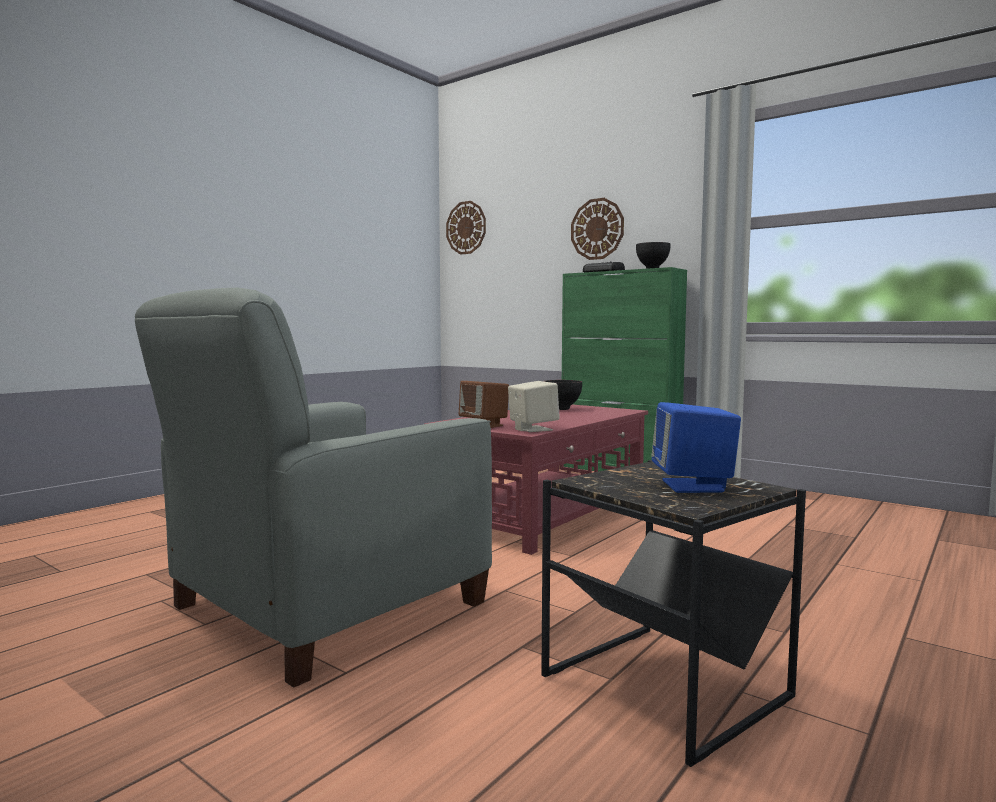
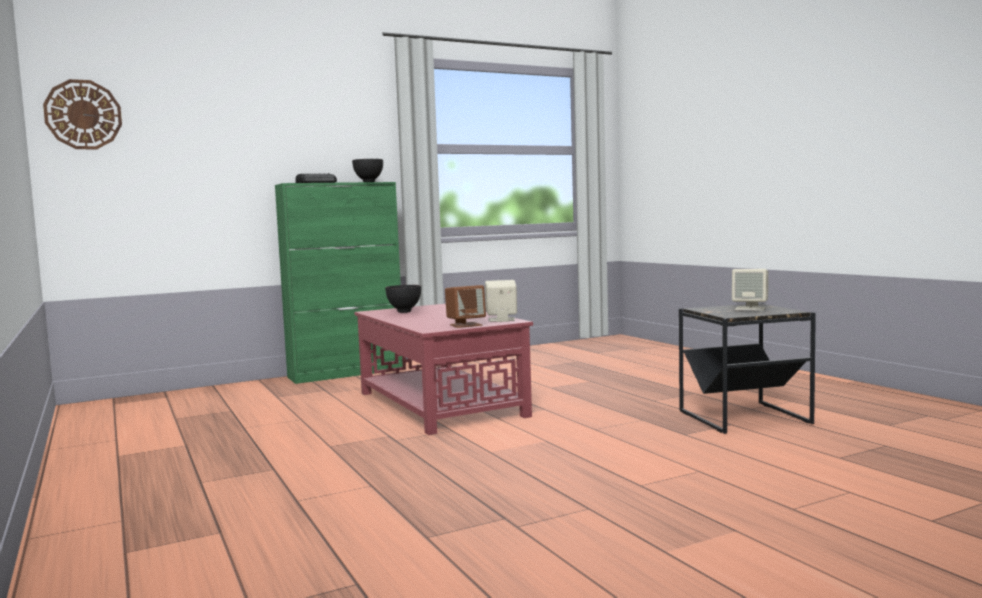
camera: 65 degrees left, 0 degrees up
grey armchair [135,287,492,687] -> none
wall clock [571,198,624,260] -> none
blue speaker [651,402,741,493] -> beige speaker [732,269,768,311]

